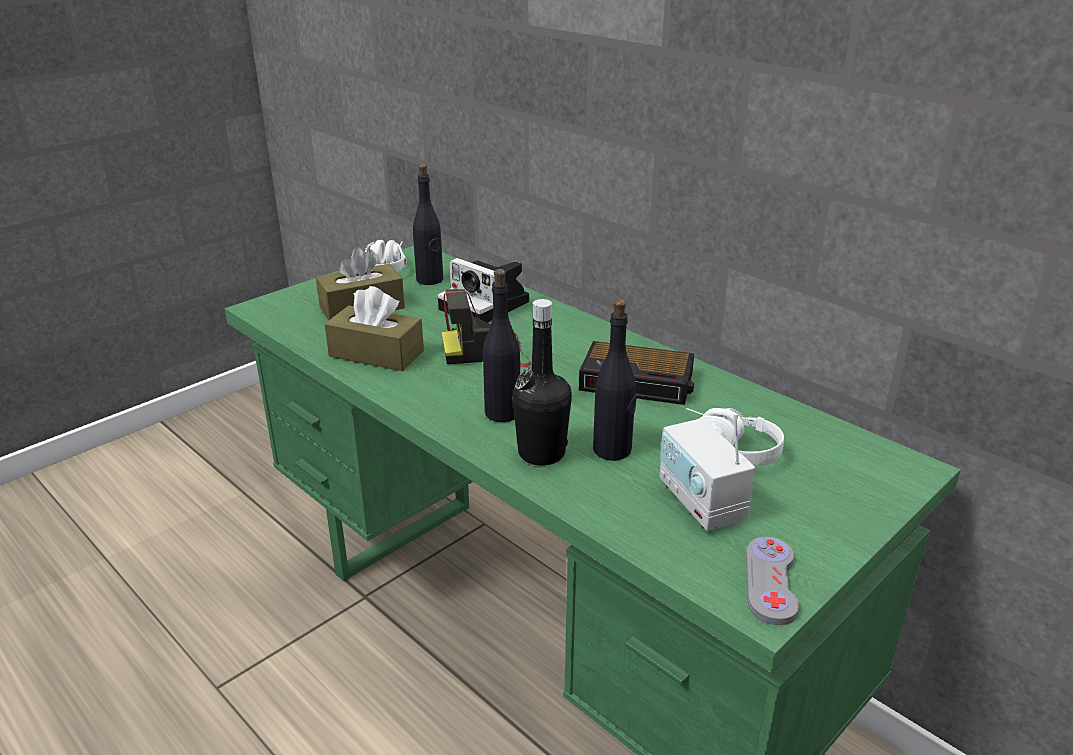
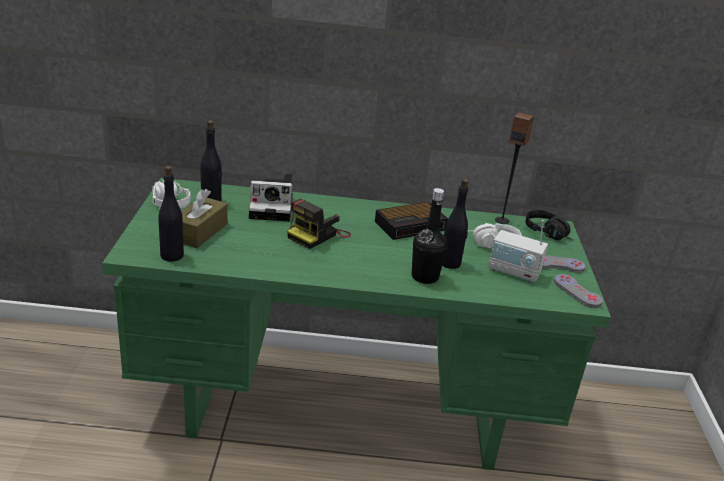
camera: 45 degrees left, 0 degrees up
brown tissue box [325,286,424,371] -> none
black bottle [483,269,520,422] -> black bottle moved to [158,166,184,261]
none -> speaker [495,112,534,224]
none -> black headphones [525,210,573,240]
none -> grey game controller [542,255,586,273]

